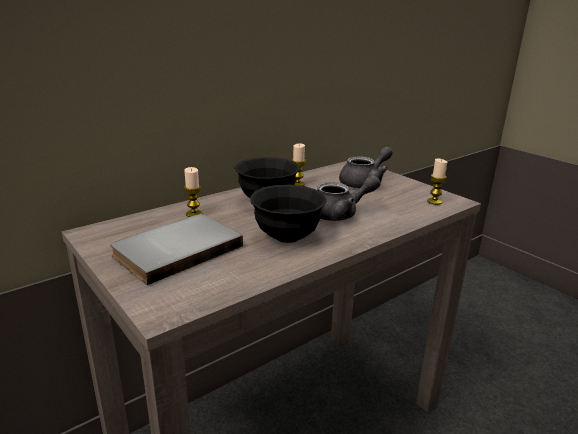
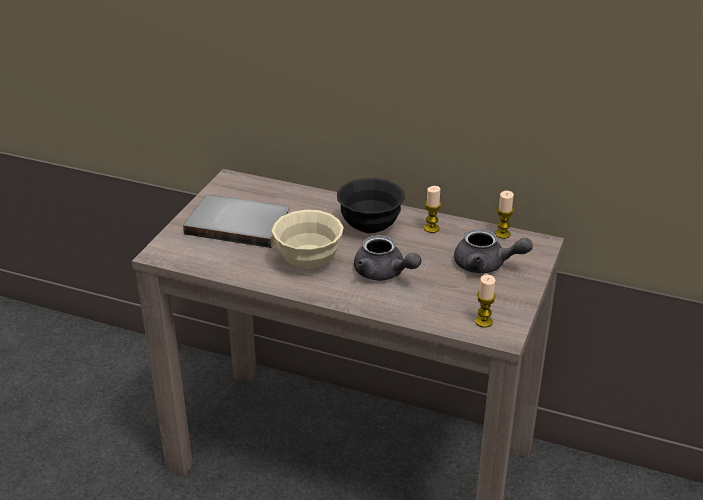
camera: 60 degrees right, 10 degrees up
candle [184,167,202,217] -> candle moved to [495,191,514,239]
black bowl [250,185,327,243] -> beige bowl [272,210,344,269]

